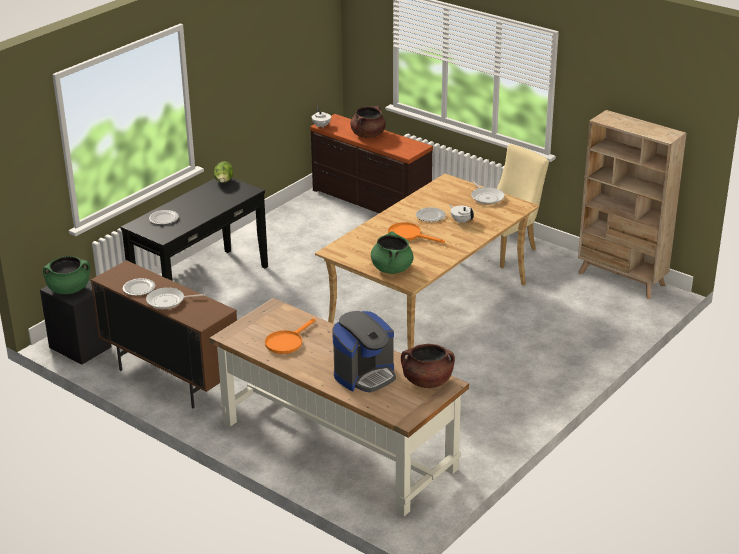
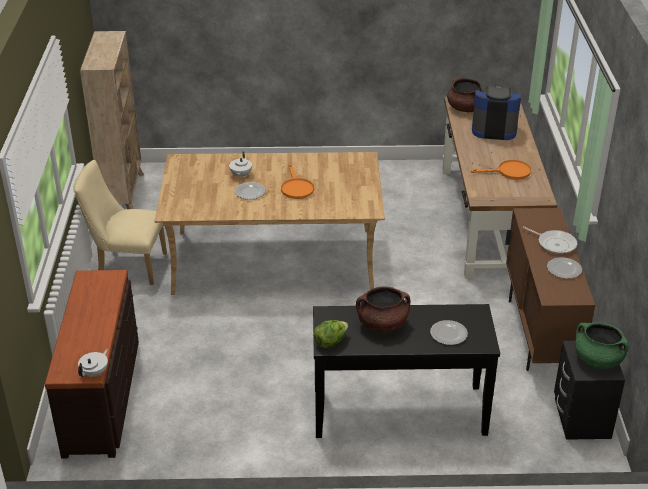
camera: 130 degrees left, 5 degrees up
brown cooking pot [350,106,386,138] -> brown cooking pot moved to [356,287,410,333]
green cooking pot [371,231,413,274] -> none
frying pan [471,181,505,205] -> none

